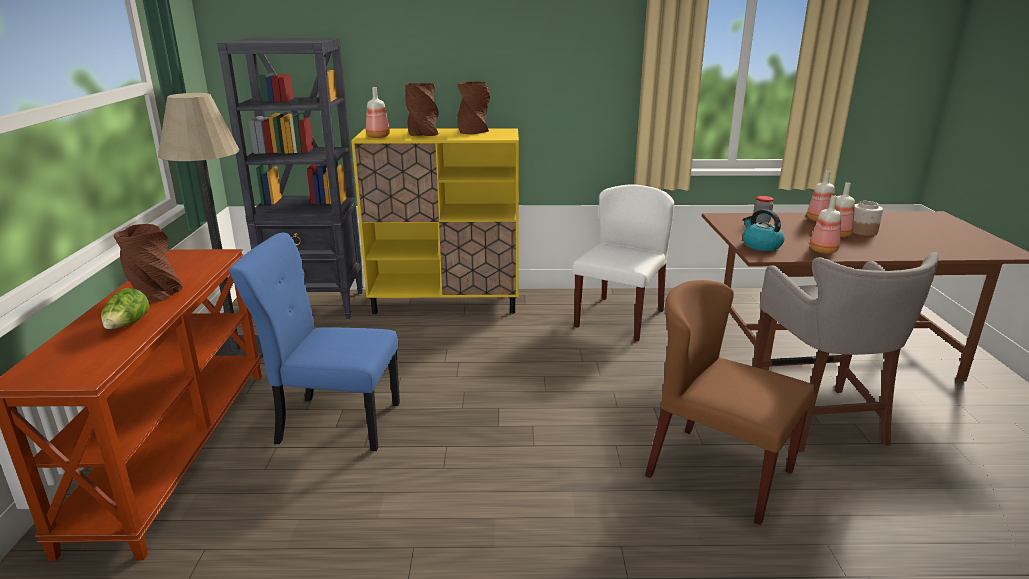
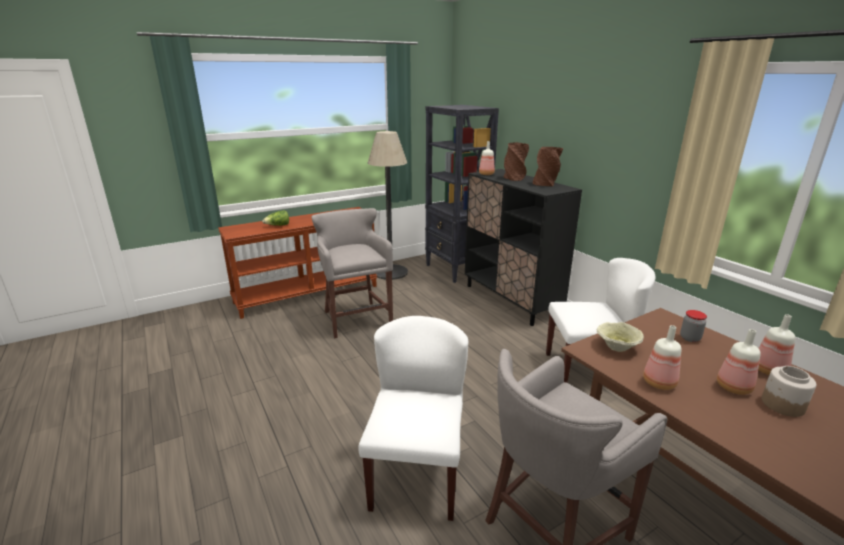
camera: 60 degrees right, 0 degrees up
brown vase [113,224,183,302] -> none
blue chair [229,233,400,451] -> grey stool [311,208,393,338]
yellow cabinet [351,128,519,314] -> black cabinet [465,169,582,326]
brown chair [645,280,815,525] -> white chair [358,316,468,521]
kettle [743,209,785,251] -> beige bowl [597,322,644,352]

